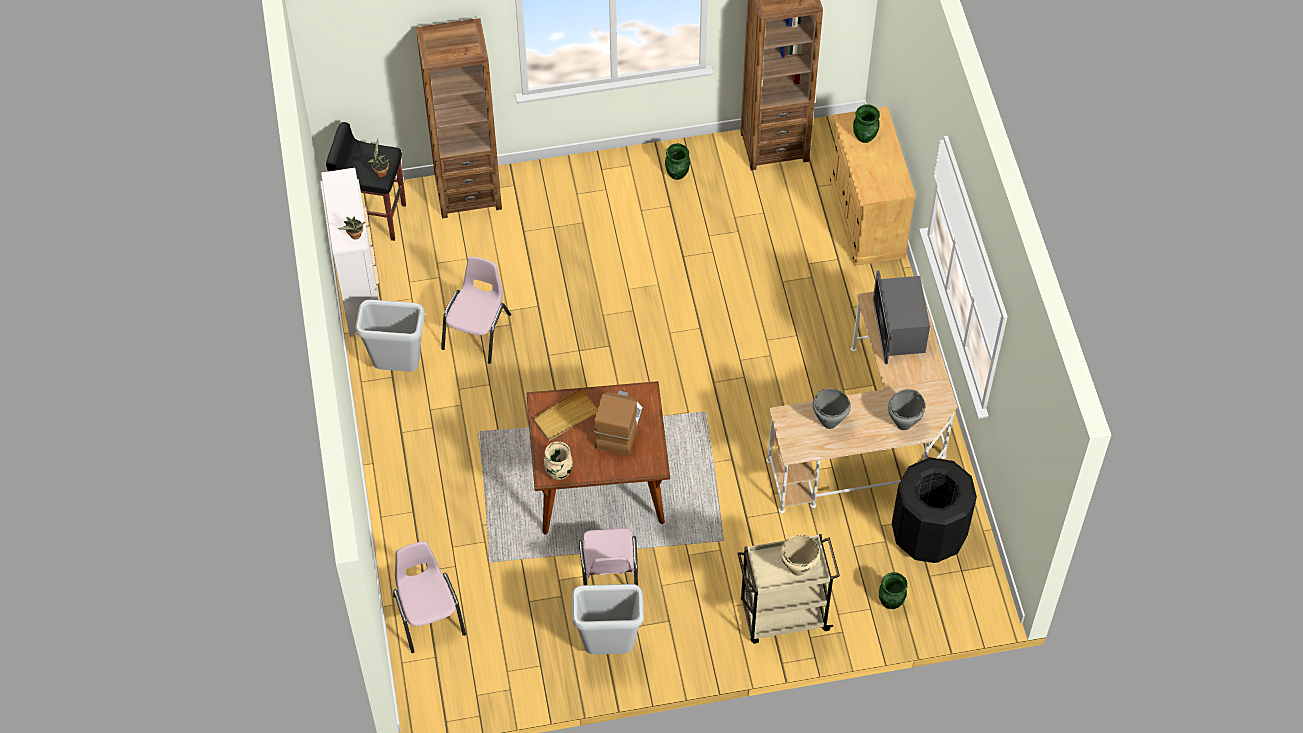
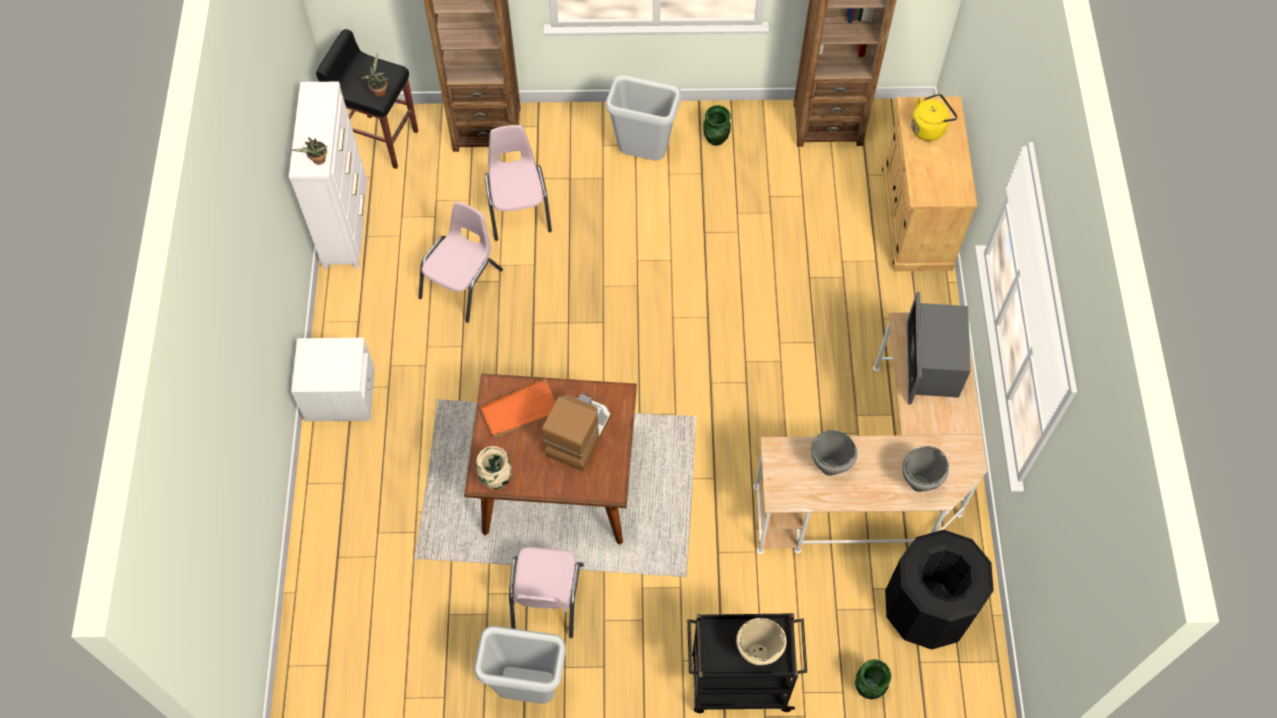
camera: 10 degrees right, 5 degrees up
grey trash can [356,300,425,372] -> grey trash can moved to [606,75,681,161]
pink chair [393,541,466,653] -> pink chair moved to [485,125,552,241]
beige tray [533,387,597,441] -> orange tray [480,378,556,438]
beige cart [738,534,840,644] -> black cart [687,613,807,713]
green vase [853,104,880,143] -> yellow kettle [911,94,958,141]
none -> white nightstand [291,338,375,422]

